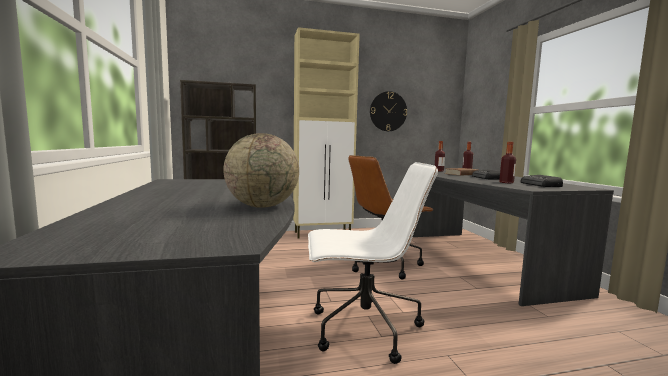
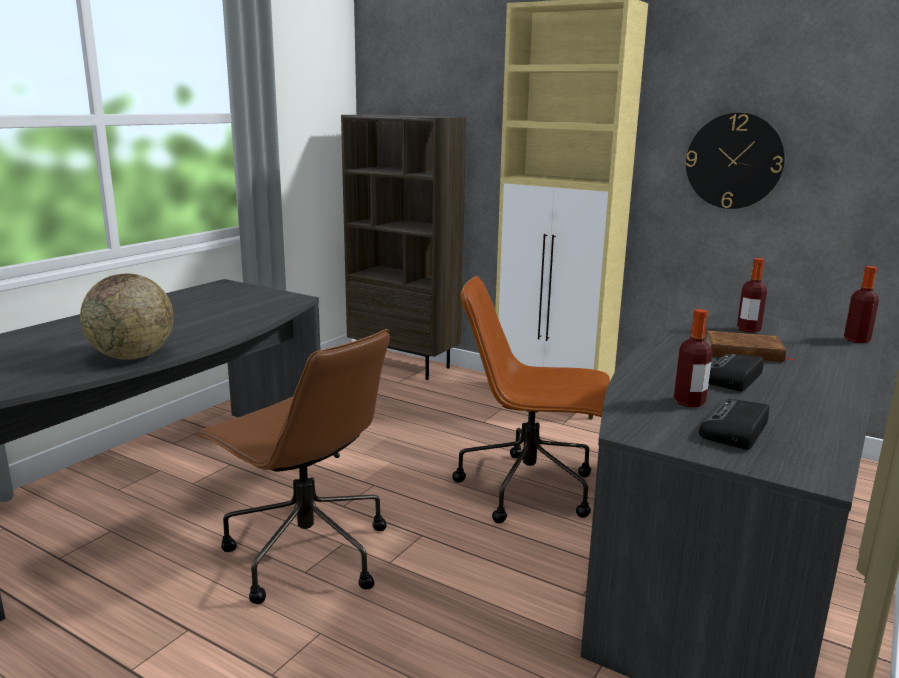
camera: 45 degrees right, 10 degrees up
white office chair [308,162,438,364] -> brown office chair [195,329,390,604]

